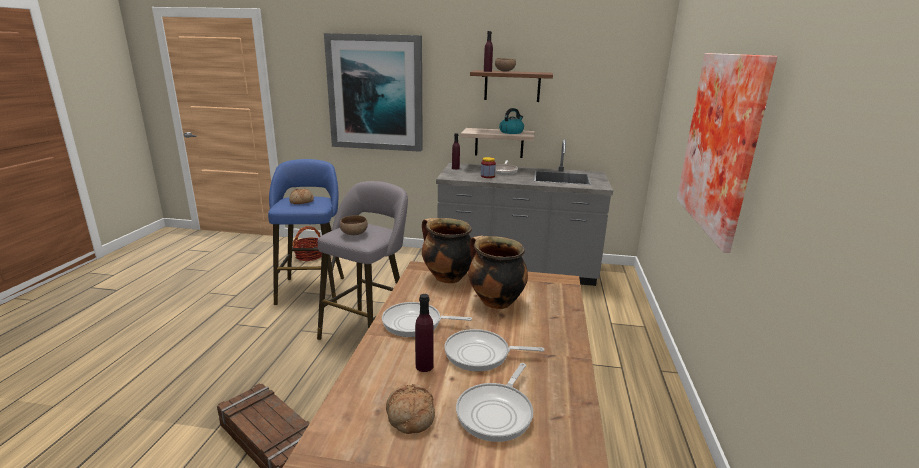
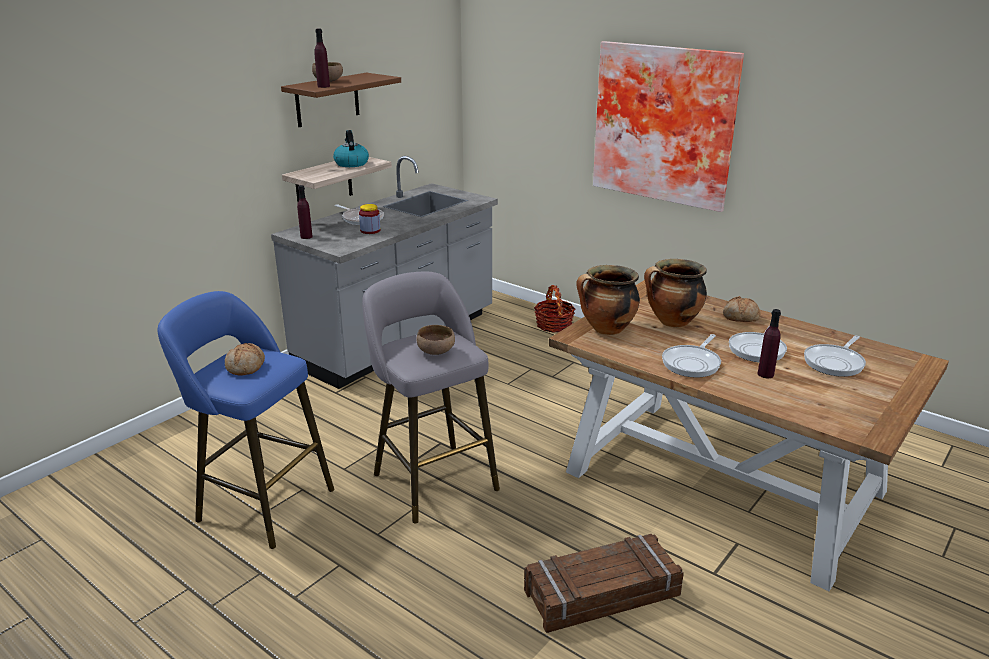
camera: 60 degrees left, 5 degrees up
basket [293,226,322,261] -> basket moved to [534,285,575,332]
picture [324,33,423,152] -> none
bread [386,384,435,434] -> bread moved to [723,296,761,322]
frying pan [456,363,533,442] -> frying pan turned 75 degrees clockwise [804,336,866,377]

